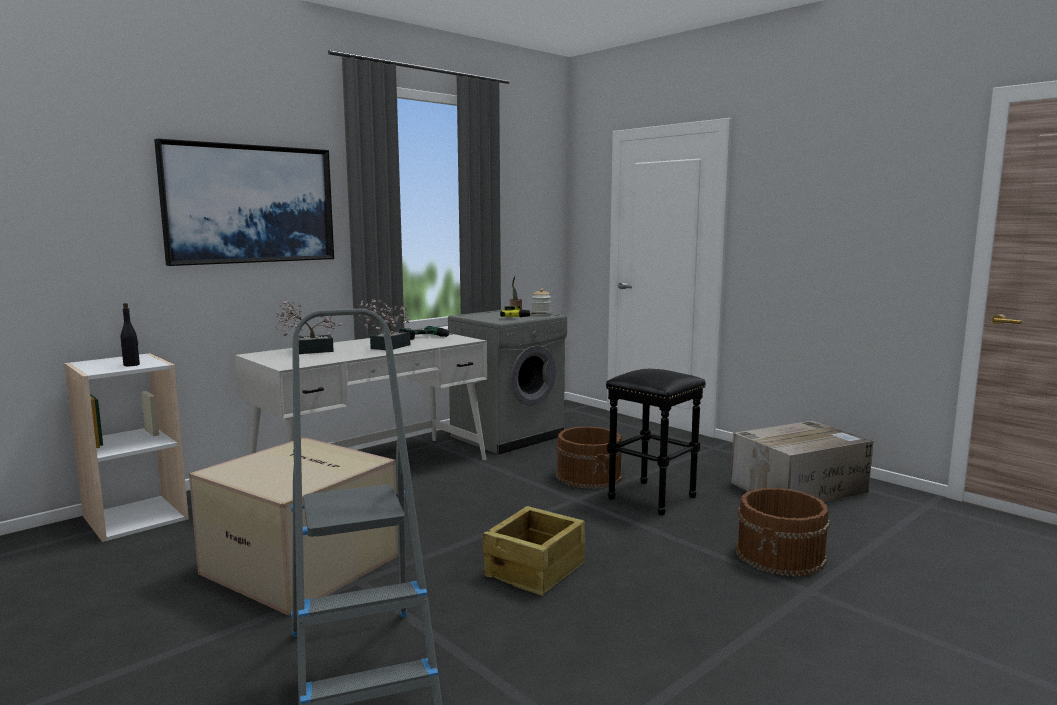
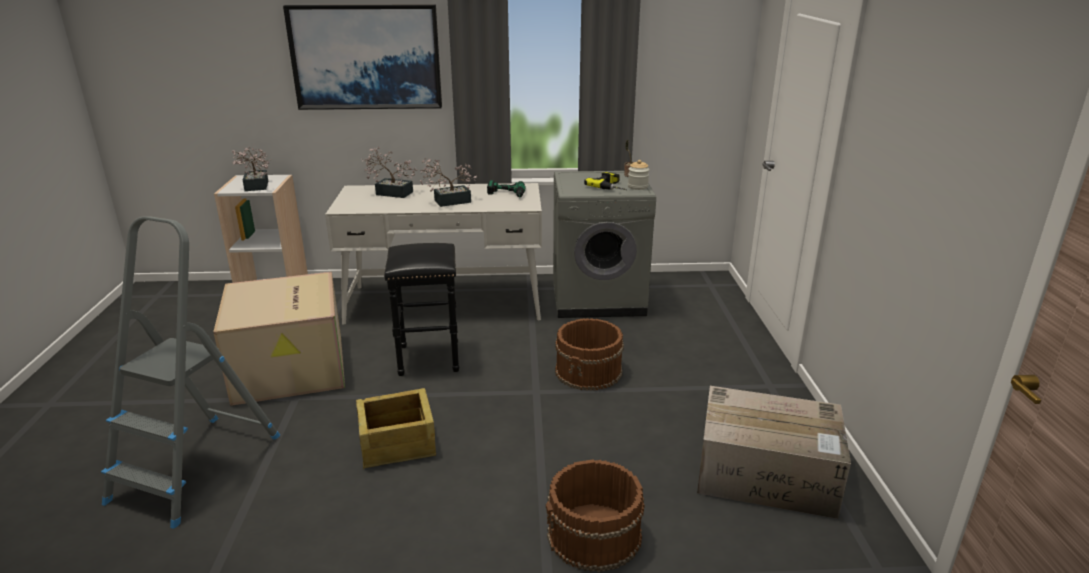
camera: 40 degrees right, 15 degrees up
black bottle [121,303,140,366] -> potted plant [232,147,272,191]
black stool [606,369,706,515] -> black stool moved to [384,243,459,376]

